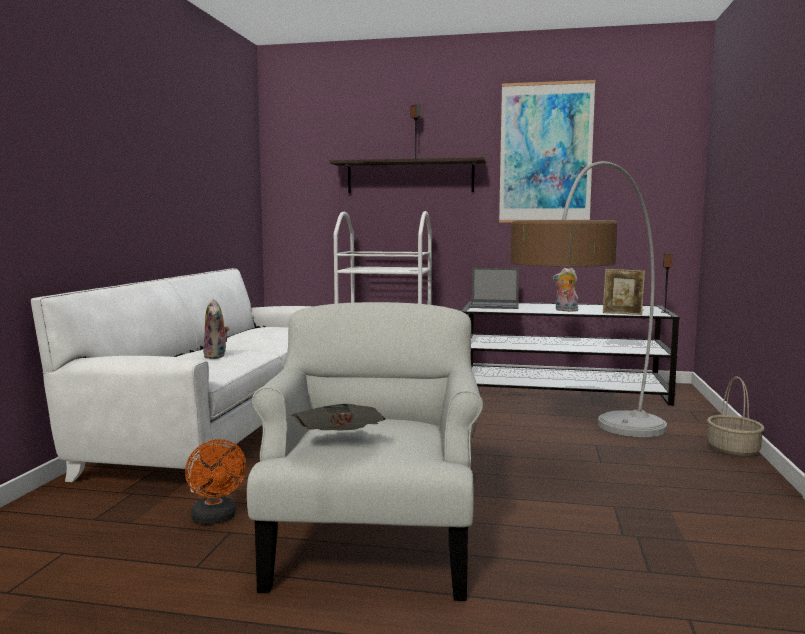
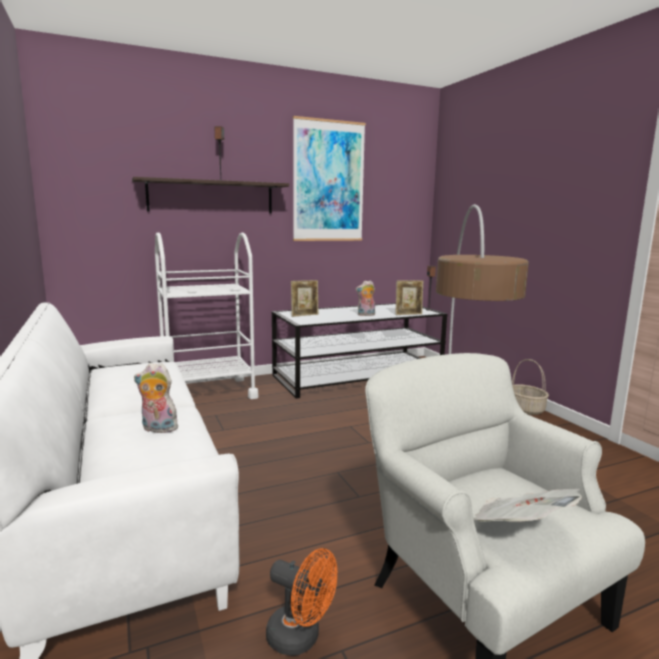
camera: 35 degrees left, 5 degrees up
plush toy [203,299,229,359] -> plush toy turned 150 degrees clockwise [134,363,181,433]
laptop [469,268,519,309] -> picture frame [291,280,318,317]

